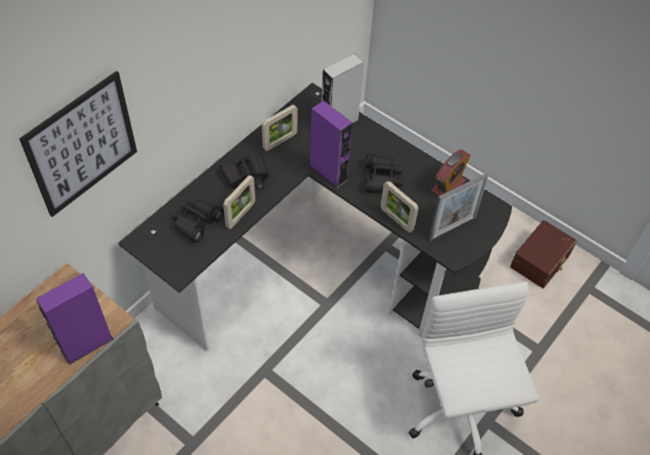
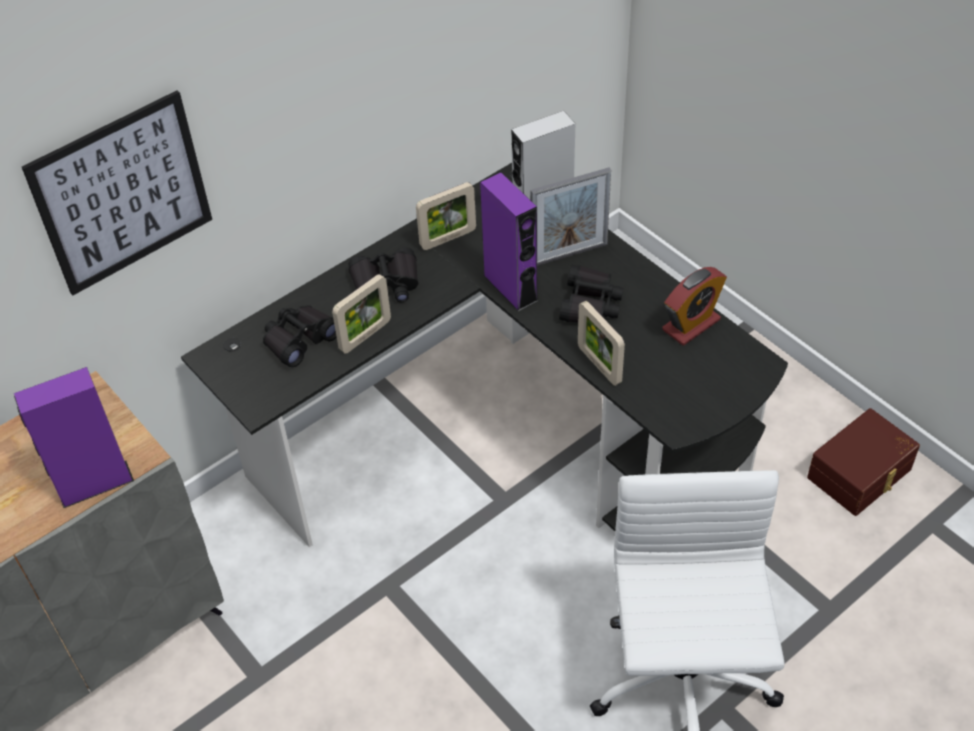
camera: 15 degrees right, 5 degrees down
picture frame [429,173,489,241] -> picture frame moved to [530,167,611,266]

